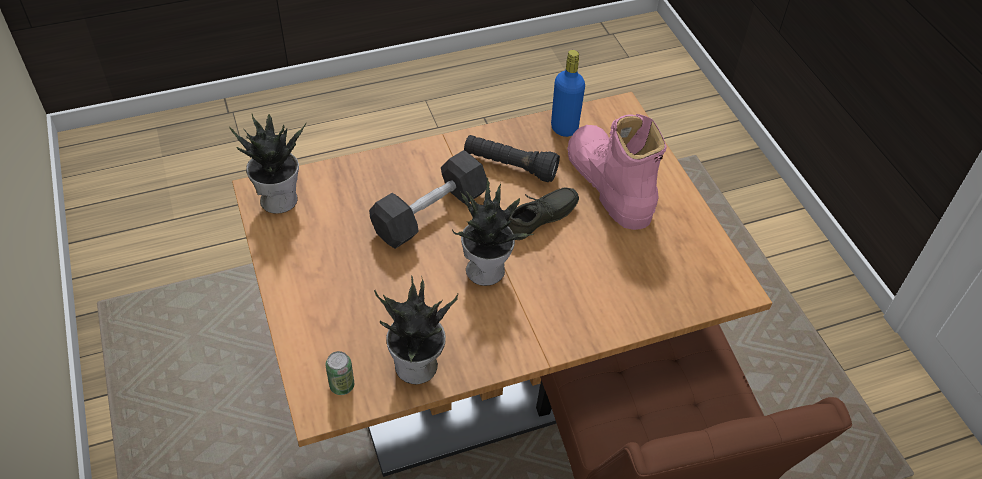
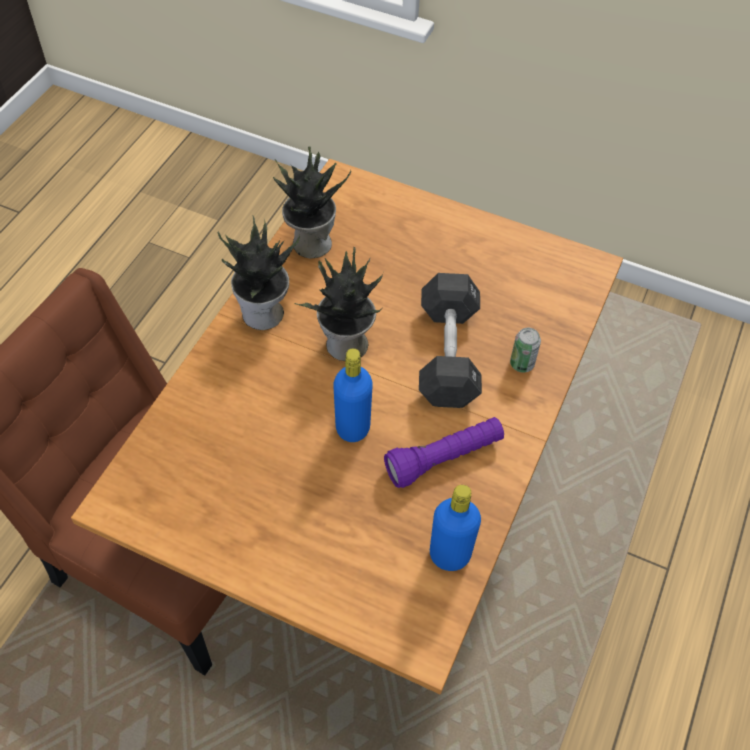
camera: 135 degrees right, 5 degrees up
potted plant [229,114,306,213] -> potted plant moved to [217,216,300,330]
can [325,351,354,395] -> can moved to [510,328,541,373]
black flashlight [464,135,560,182] -> purple flashlight [384,417,504,488]
grey shoe [508,187,579,240] -> blue bottle [333,348,373,442]
pink boot [567,114,667,230] -> none

